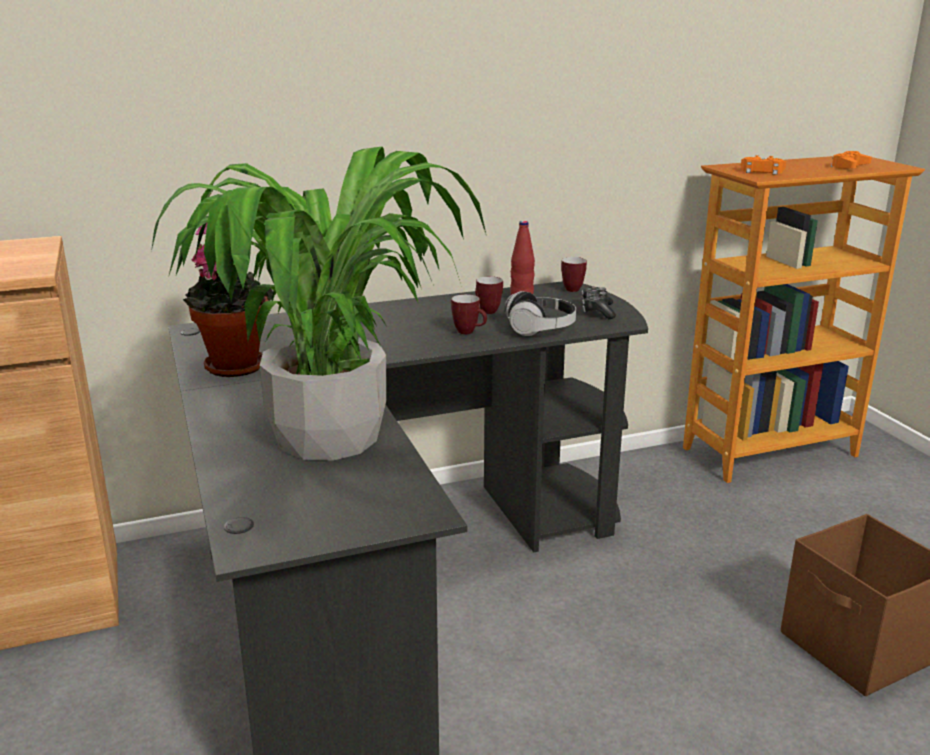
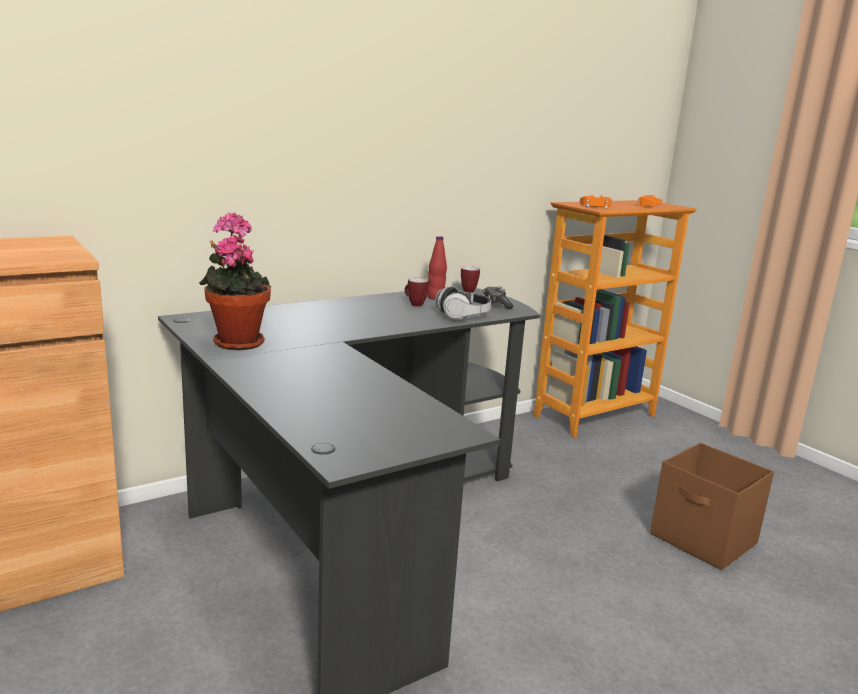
camera: 15 degrees left, 5 degrees down
potted plant [151,147,486,461] -> none
mug [451,294,487,334] -> none

